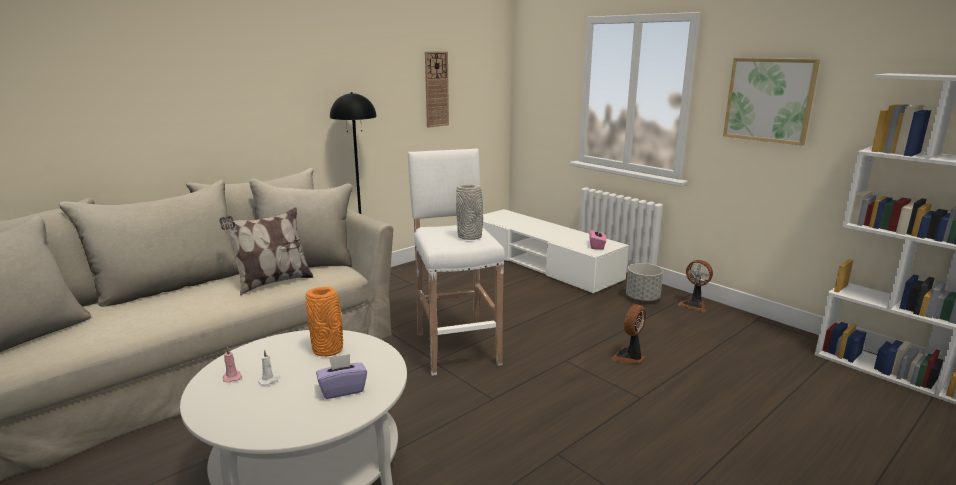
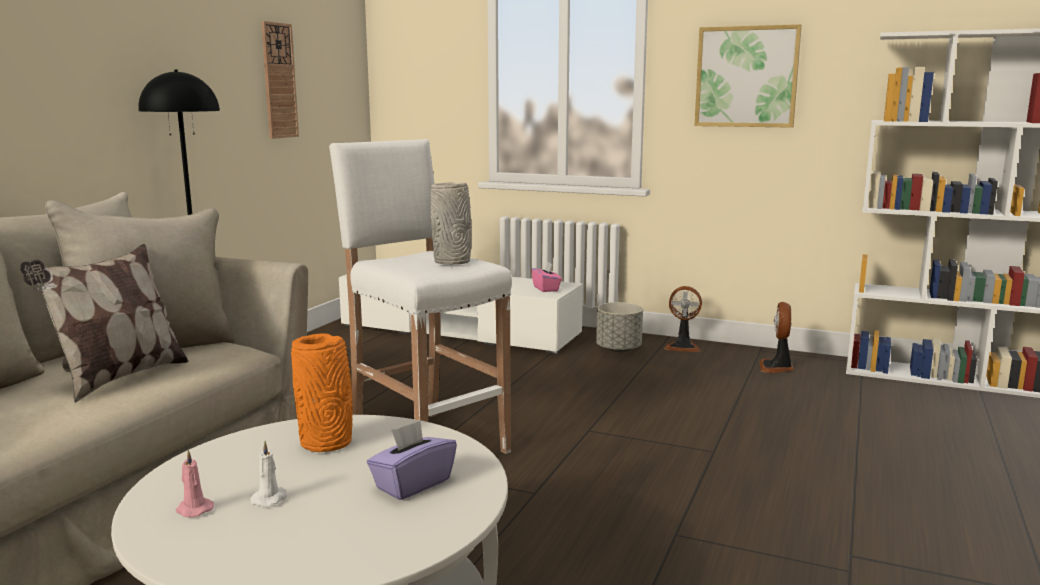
camera: 25 degrees left, 5 degrees down
fan [611,304,646,363] -> fan moved to [760,302,794,373]

